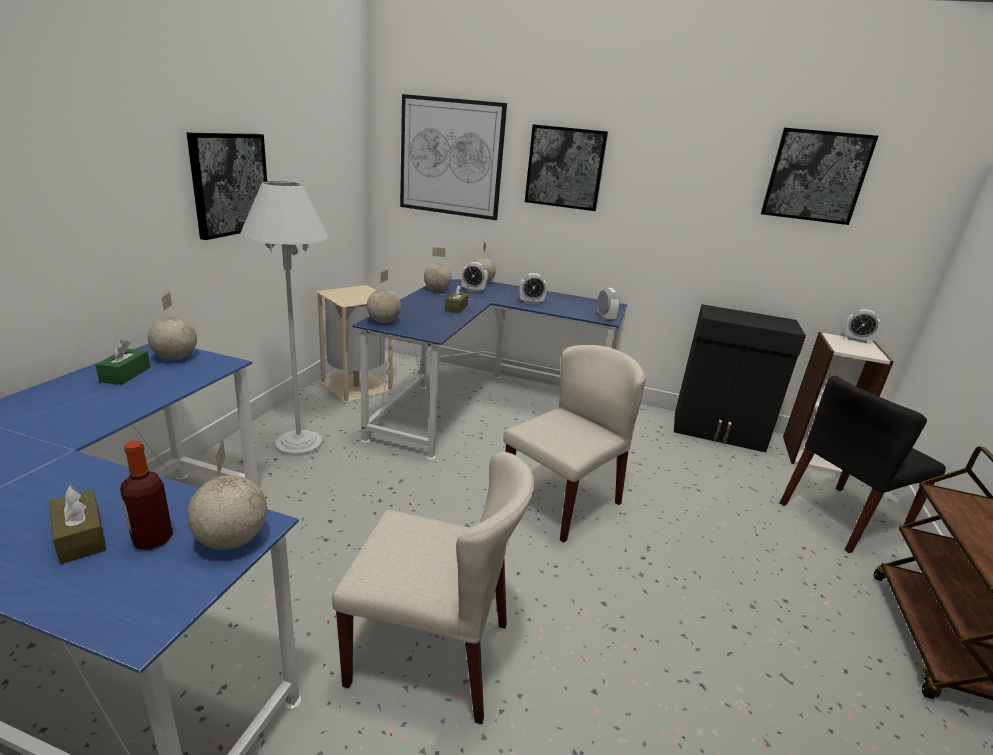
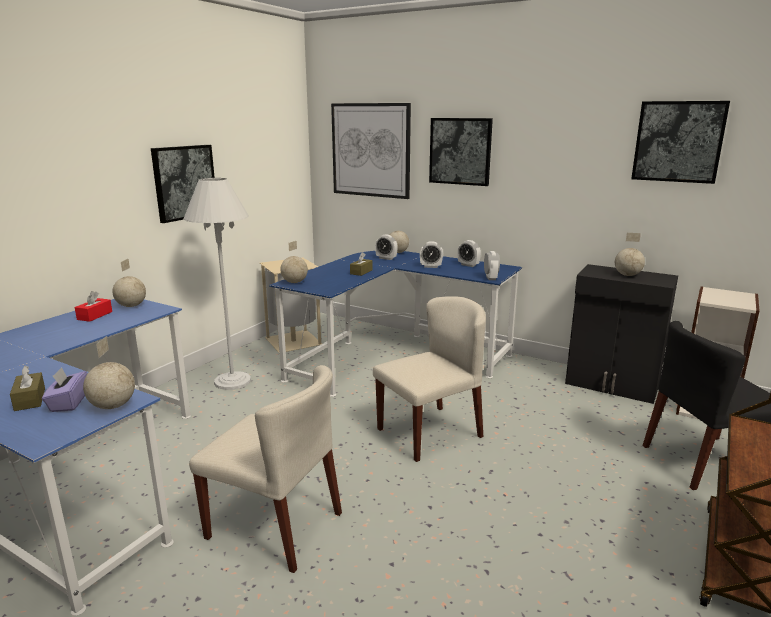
camera: 15 degrees right, 5 degrees down
green tissue box [95,340,150,385] -> red tissue box [75,291,112,322]
bottle [120,440,173,550] -> purple tissue box [42,367,87,412]
globe [424,247,452,291] -> globe moved to [615,233,645,276]
alarm clock [844,309,880,343] -> alarm clock moved to [458,240,481,267]

